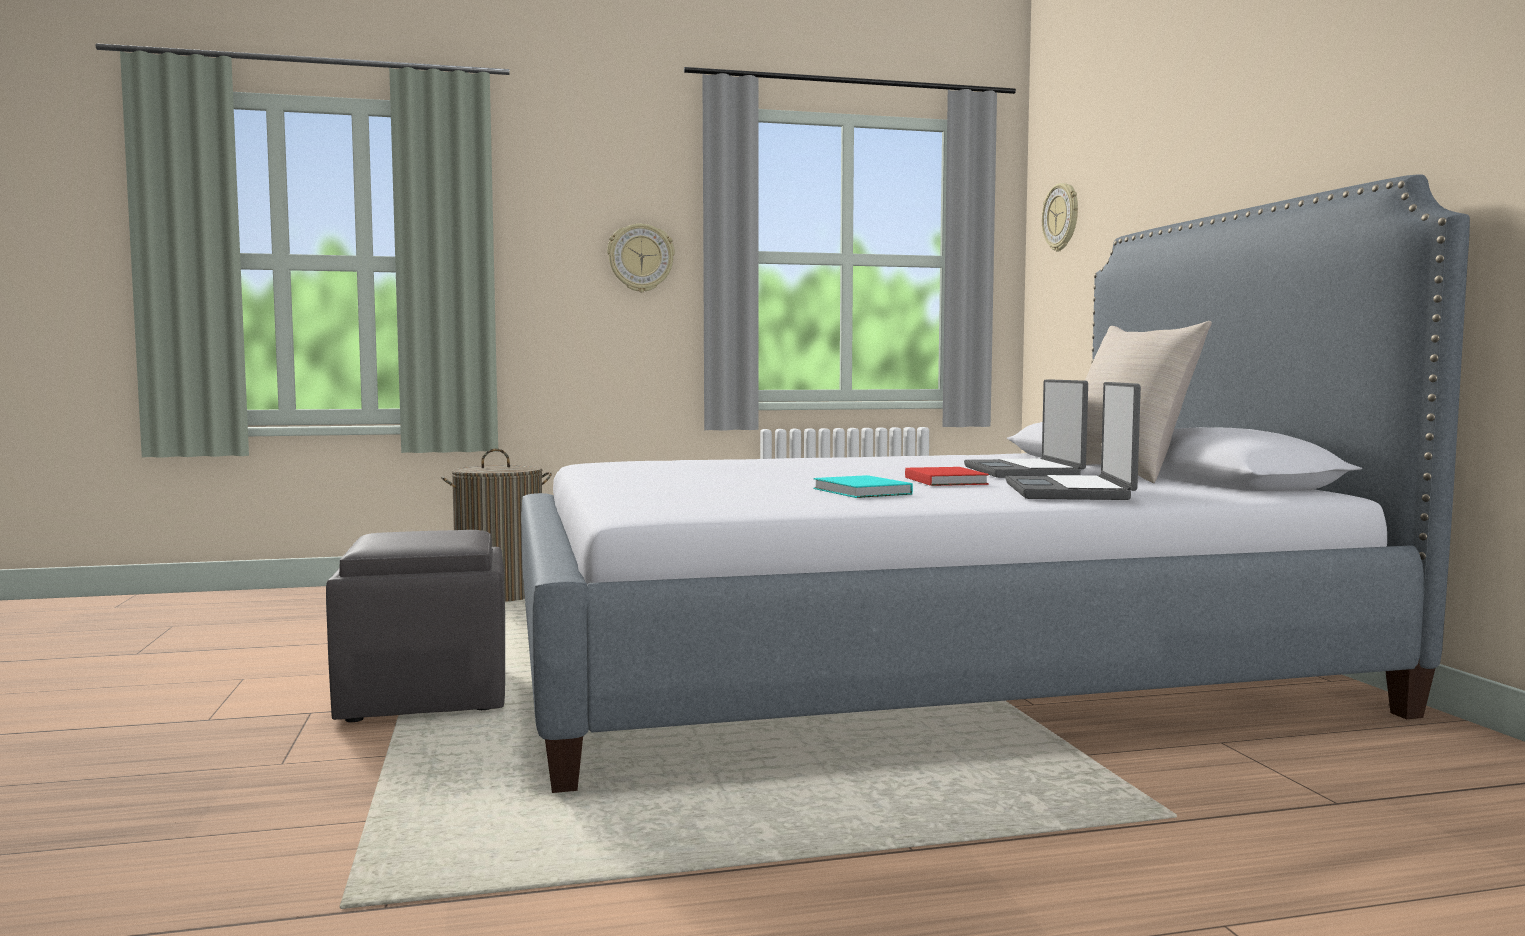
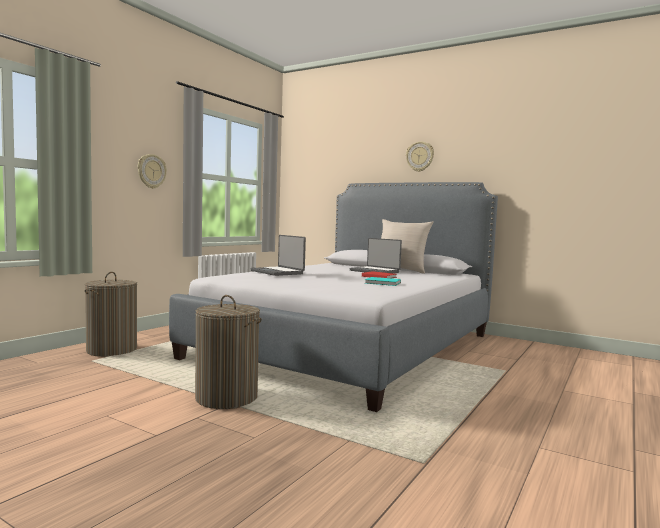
camera: 45 degrees left, 0 degrees up
grey ottoman [326,530,505,722] -> laundry basket [195,295,262,409]
laptop [1005,382,1141,500] -> laptop moved to [250,235,306,276]
wall clock [1042,183,1078,251] -> wall clock moved to [406,141,434,172]

